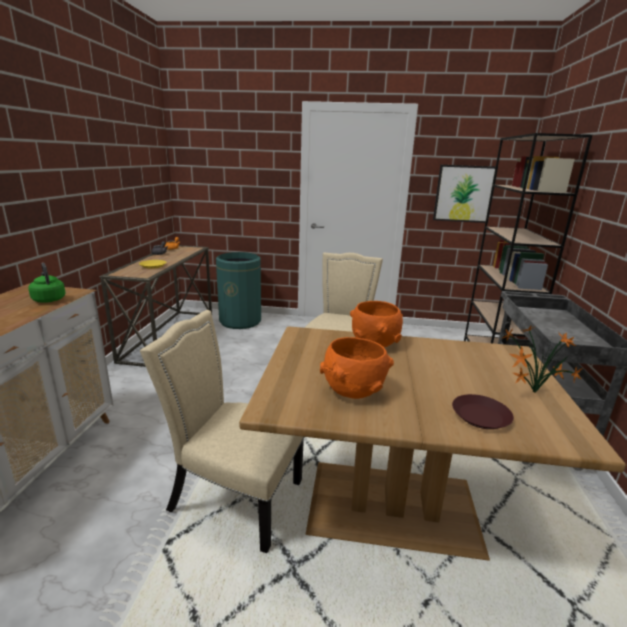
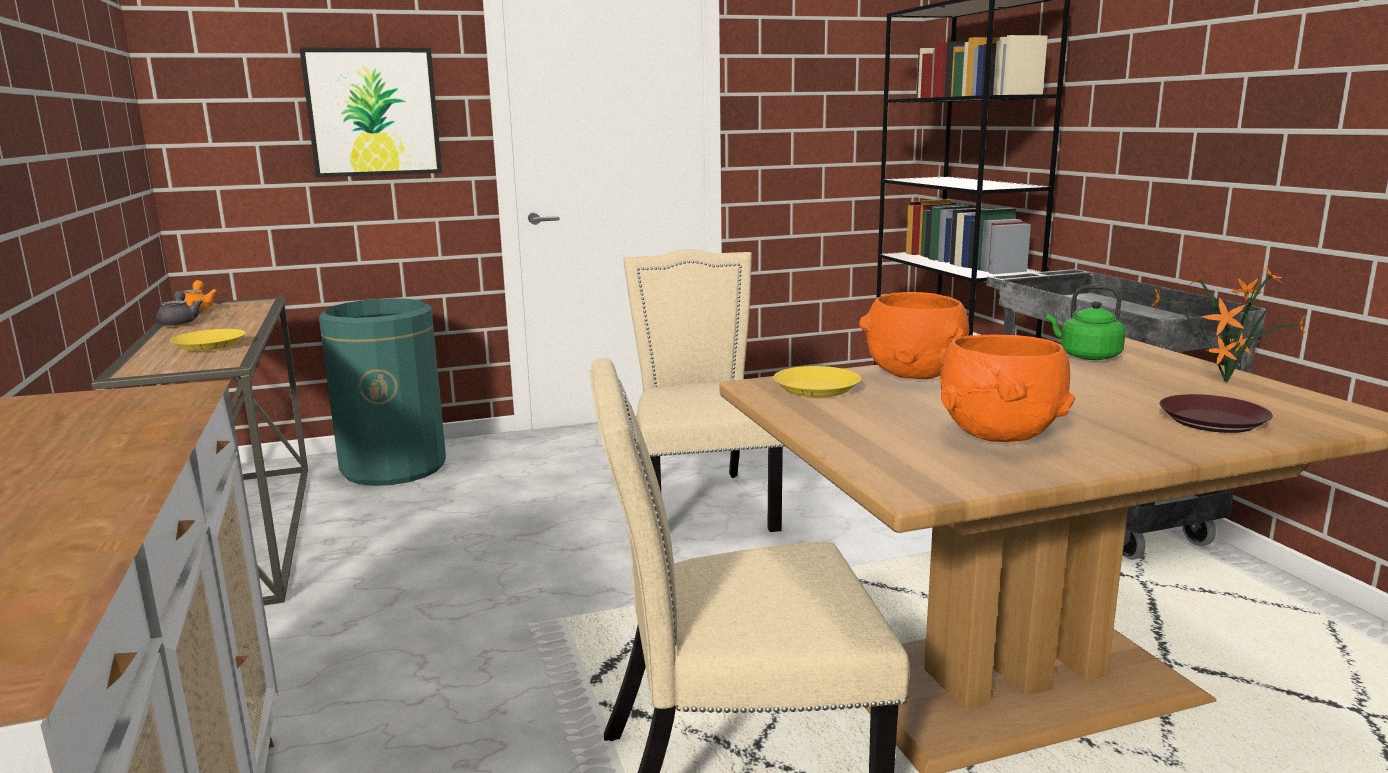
camera: 25 degrees left, 5 degrees down
green kettle [28,263,66,303] -> green kettle moved to [1046,285,1126,360]
picture [433,165,498,223] -> picture moved to [299,47,442,177]
none -> yellow plate [774,366,861,397]

